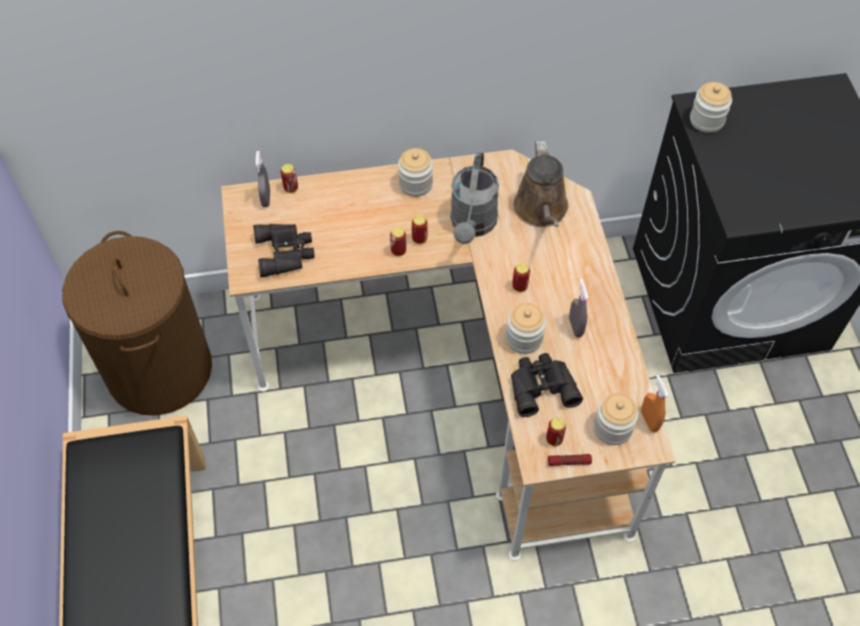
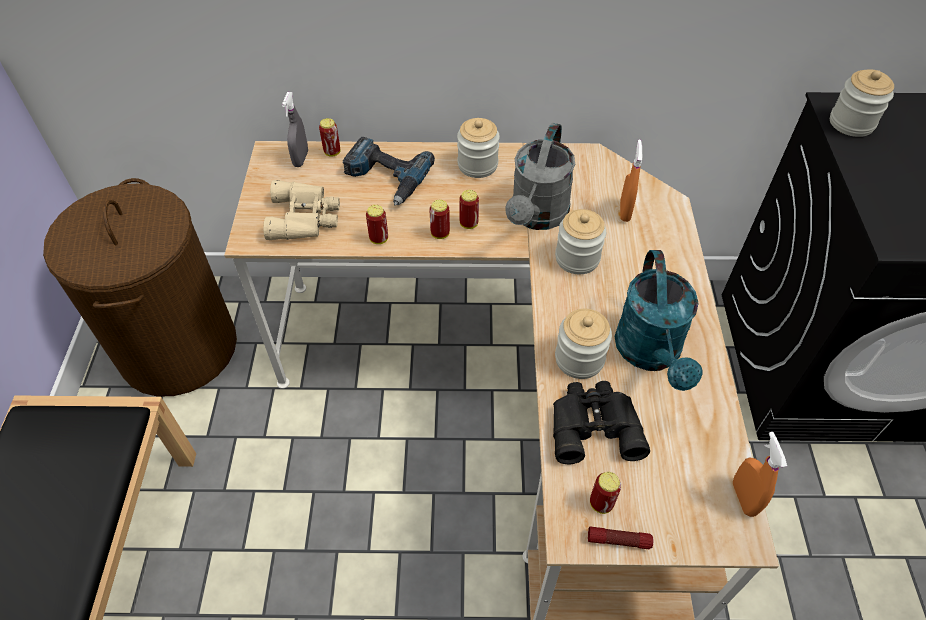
camera: 10 degrees right, 5 degrees down
black binoculars [253,224,315,277] -> beige binoculars [263,180,340,240]
can [512,263,530,292] -> can moved to [366,205,388,244]
brown watering can [513,141,568,227] -> orange spray bottle [620,140,642,222]
grey spray bottle [569,278,589,338] -> turquoise watering can [614,250,702,391]
jar [594,393,638,445] -> jar moved to [555,209,606,274]
none -> power drill [342,137,435,205]

